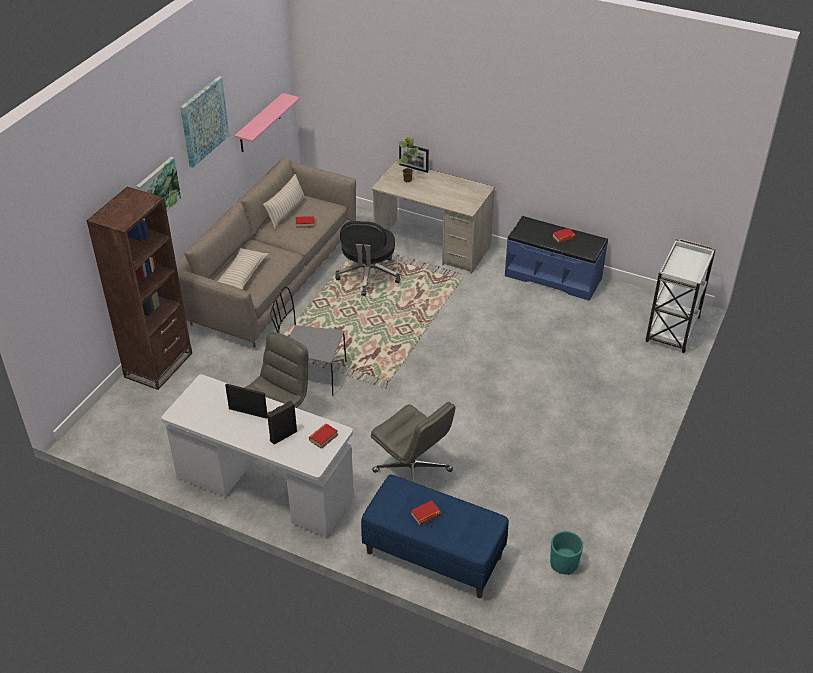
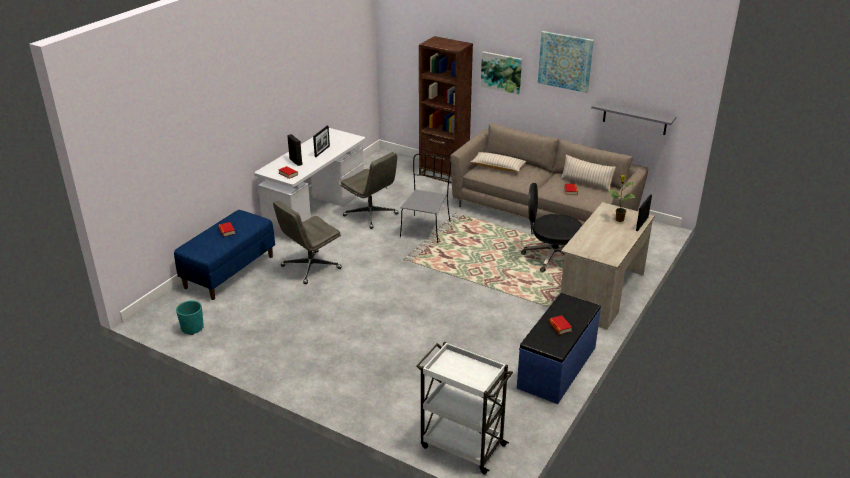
camera: 95 degrees right, 10 degrees down
pink shelf [234,93,300,153] -> grey shelf [591,100,676,135]

